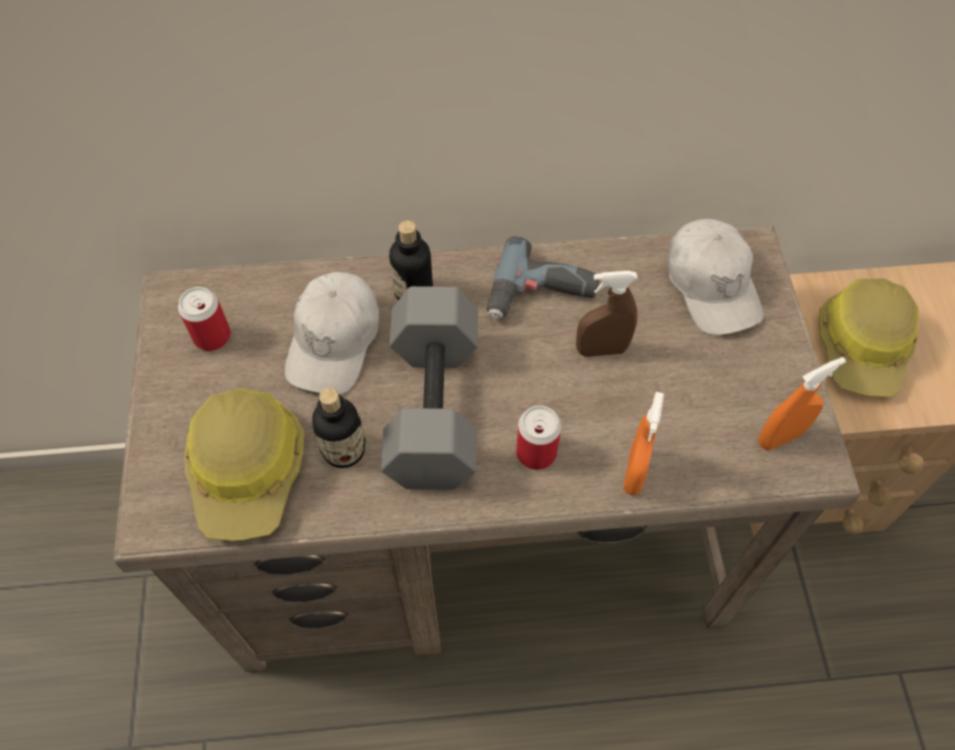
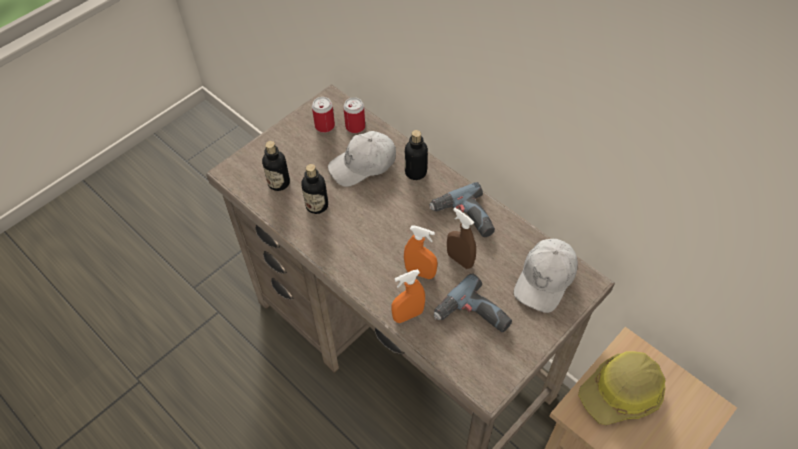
camera: 50 degrees right, 5 degrees down
hard hat [185,388,305,541] -> bottle [262,141,290,191]
grey dumbbell [381,286,478,490] -> none
can [516,405,561,470] -> can moved to [343,97,365,133]
orange spray bottle [758,357,846,451] -> orange spray bottle moved to [404,226,438,279]
none -> power drill [434,273,512,332]

